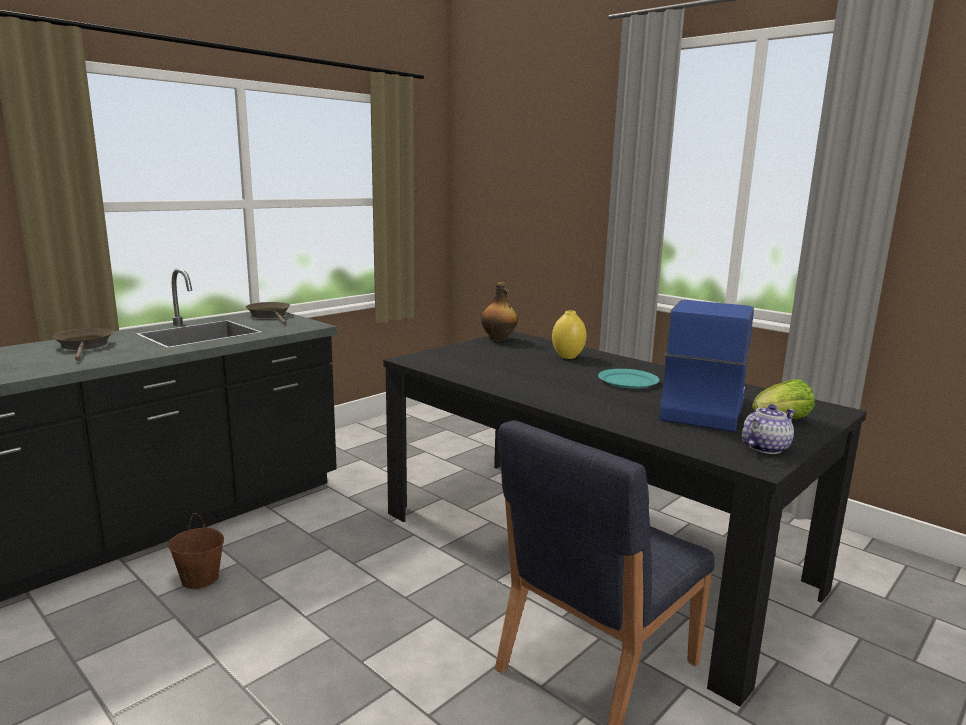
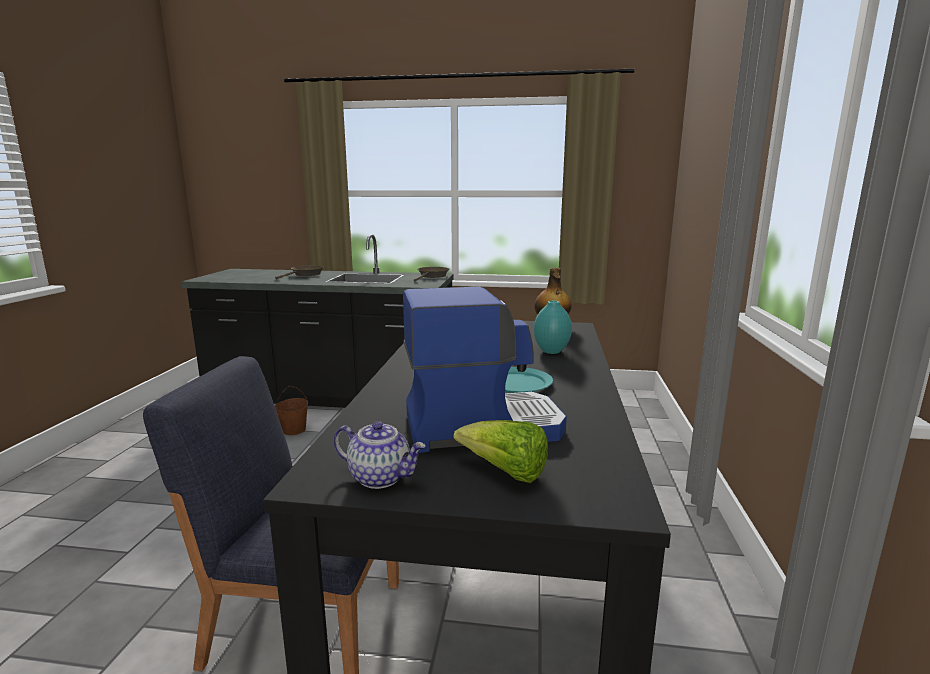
camera: 55 degrees right, 0 degrees up
yellow vase [552,310,587,359] -> turquoise vase [534,301,572,354]

